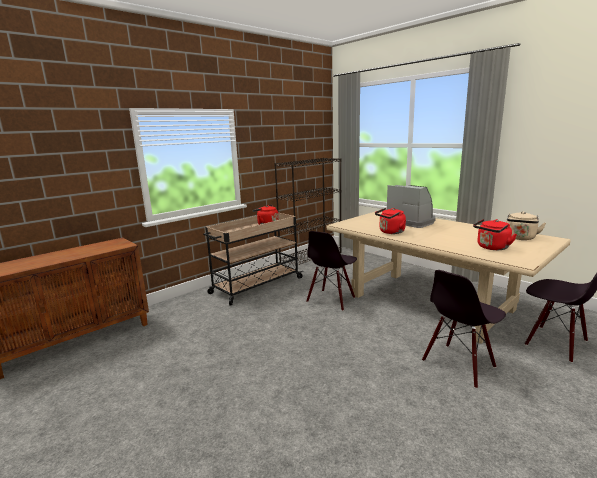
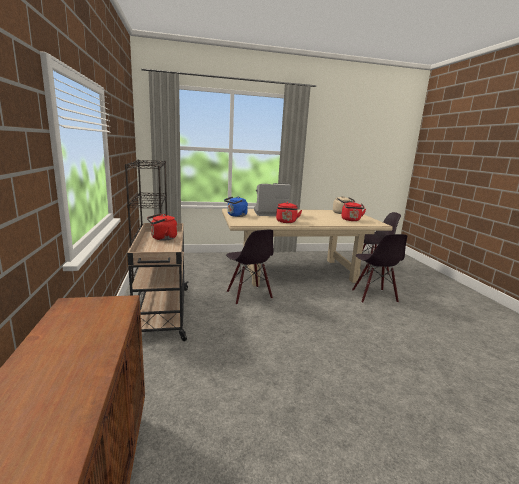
camera: 60 degrees left, 0 degrees up
none -> blue kettle [224,196,248,217]

